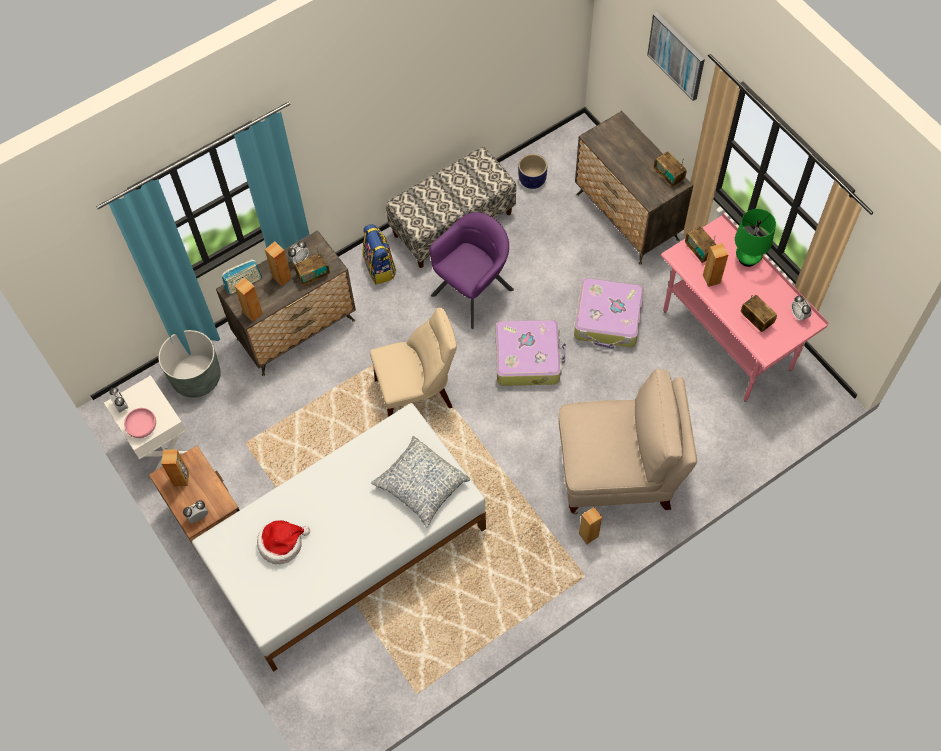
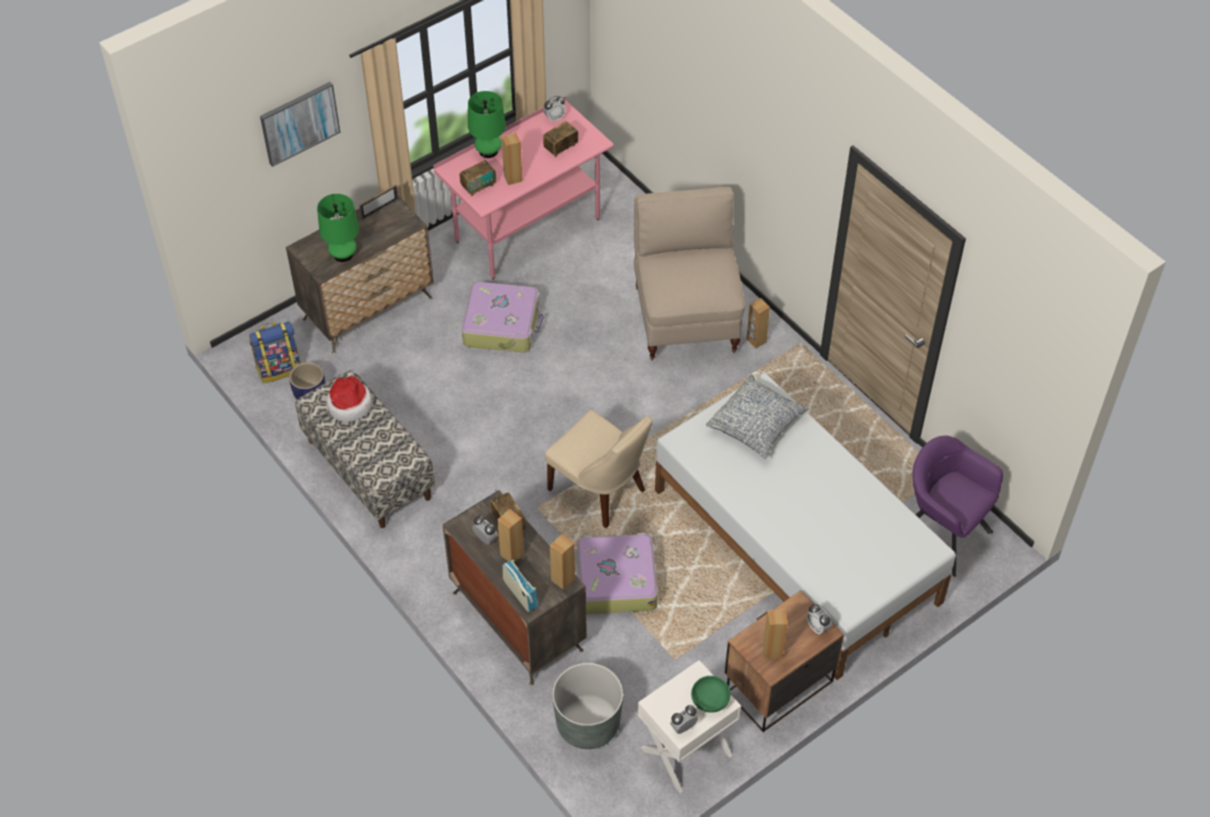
camera: 95 degrees left, 10 degrees down
pink bowl [124,408,156,438] -> green bowl [691,676,731,713]
hat [257,520,310,564] -> hat moved to [327,376,372,422]
backpack [362,224,396,285] -> backpack moved to [249,321,301,383]
beige chair [370,308,457,417] -> beige chair turned 150 degrees clockwise [545,410,652,528]
purple armchair [430,212,514,329] -> purple armchair moved to [913,436,1003,577]
suitcase [496,320,566,386] -> suitcase moved to [577,533,658,614]
radio [654,151,687,187] -> picture frame [359,184,398,220]
none -> green table lamp [317,194,359,262]

